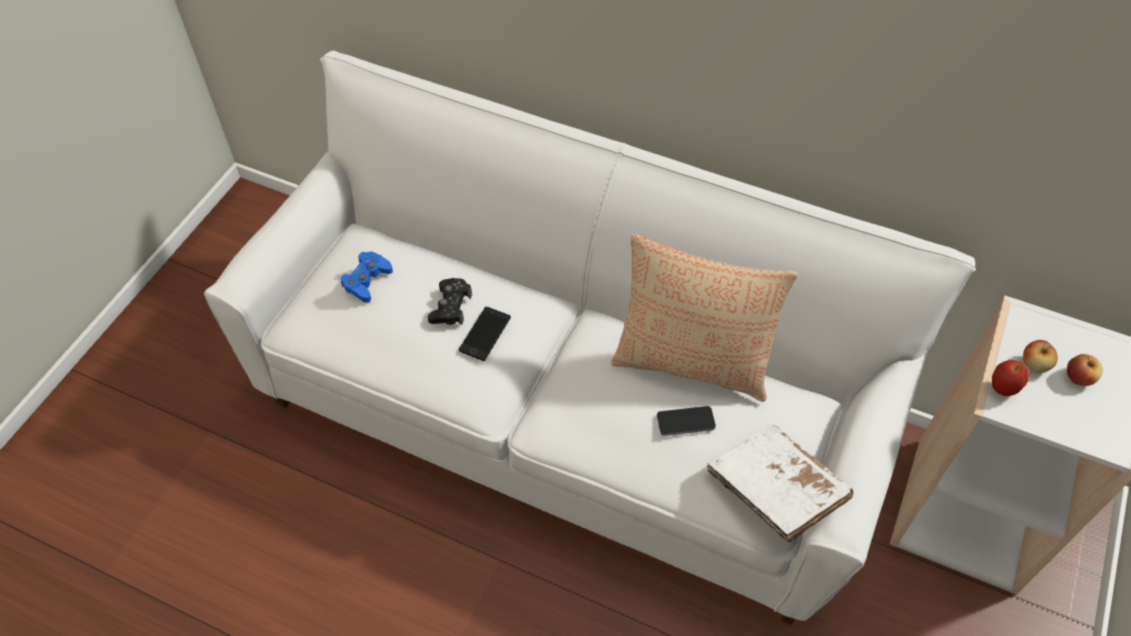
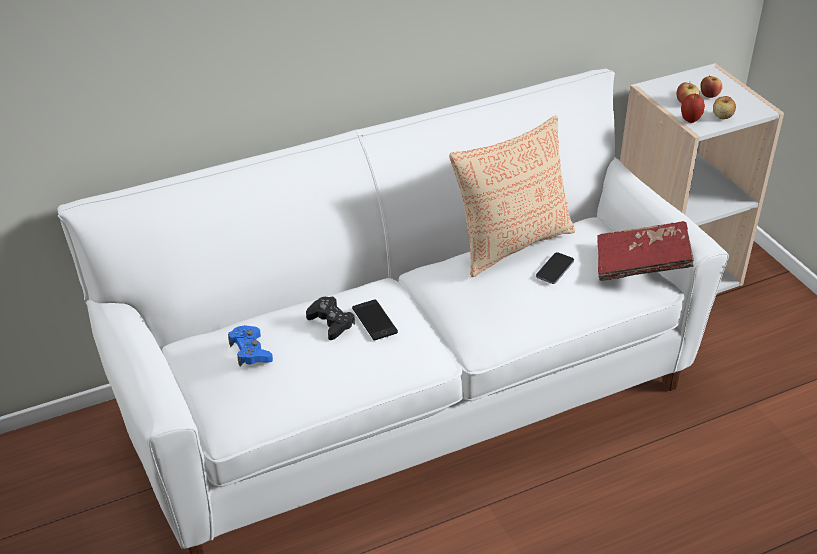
camera: 50 degrees left, 15 degrees down
white book [707,425,853,543] -> red book [597,221,694,281]
none -> apple [713,96,736,119]

